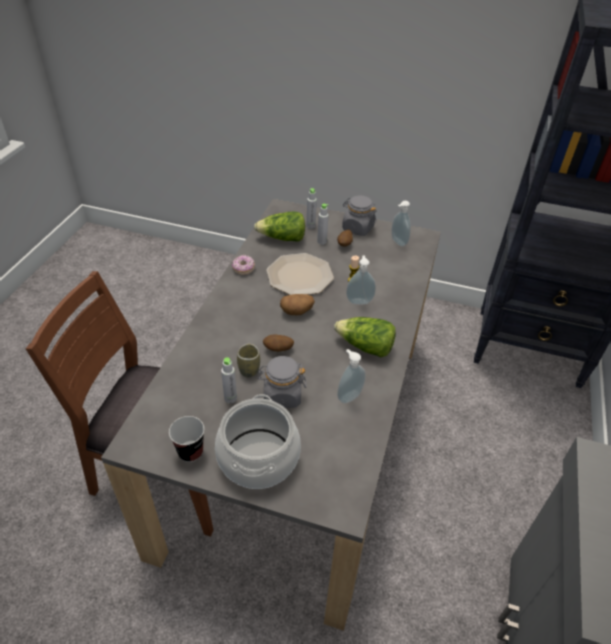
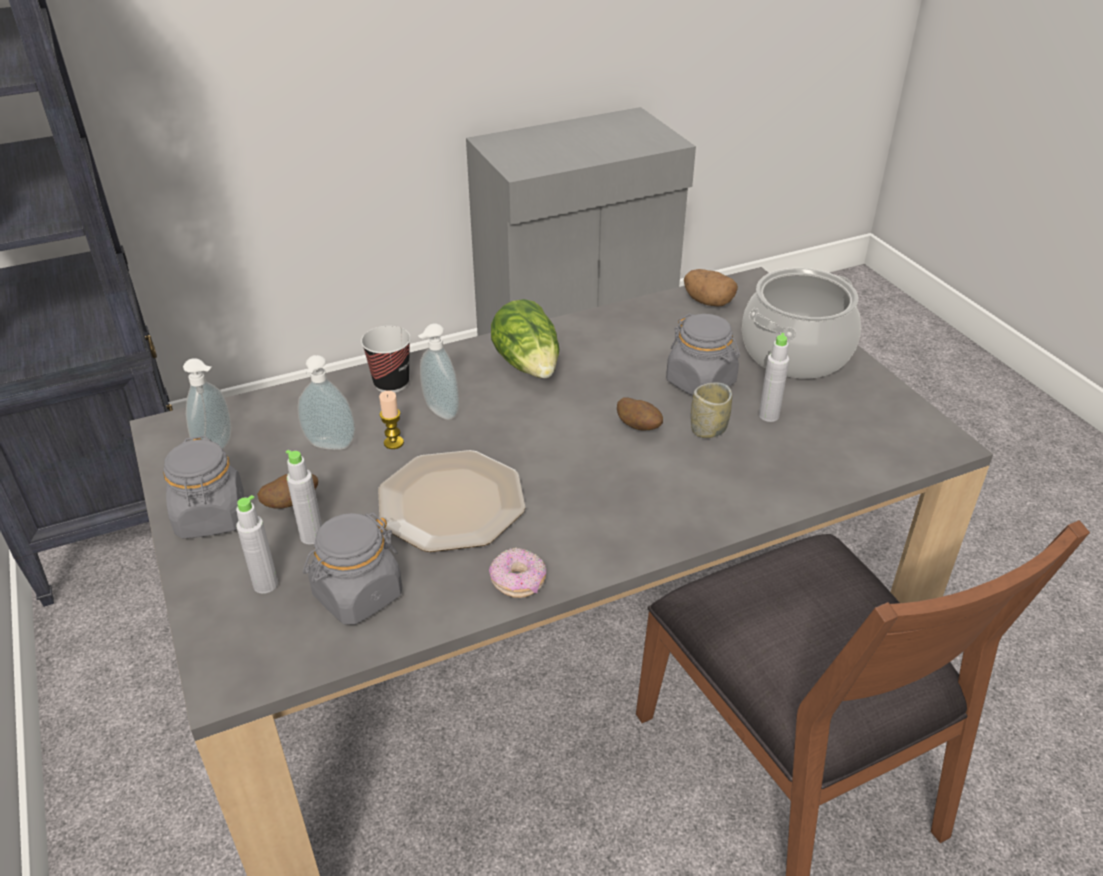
camera: 130 degrees left, 5 degrees down
cup [169,416,204,462] -> cup moved to [361,326,411,393]
lettuce [254,212,305,242] -> grey jar [303,512,402,625]
potato [280,294,315,315] -> potato moved to [684,269,738,307]
soap dispenser [337,349,365,403] -> soap dispenser moved to [297,355,356,450]

